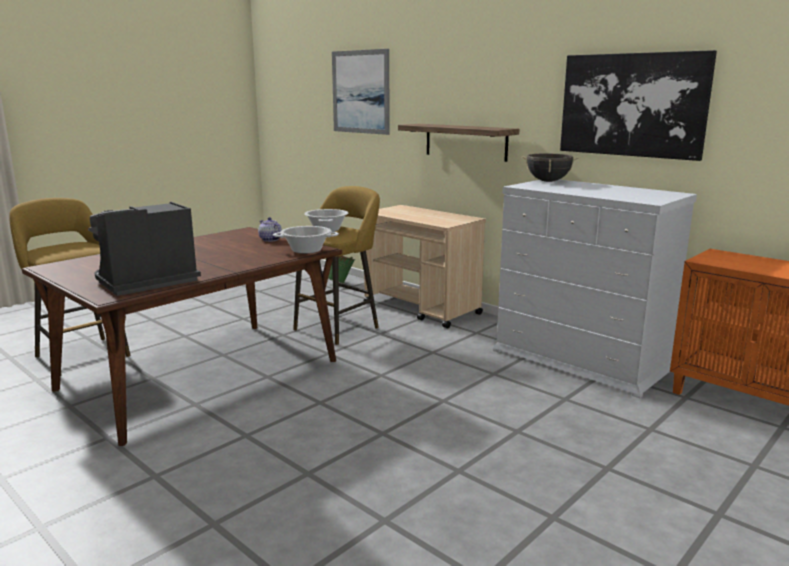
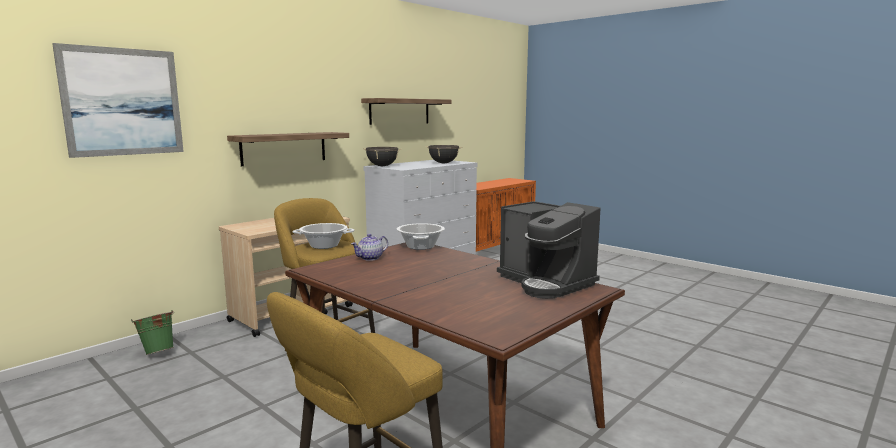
camera: 90 degrees left, 5 degrees down
picture [560,50,717,161] -> shelf [361,98,452,125]
none -> black cooking pot [426,145,462,163]

